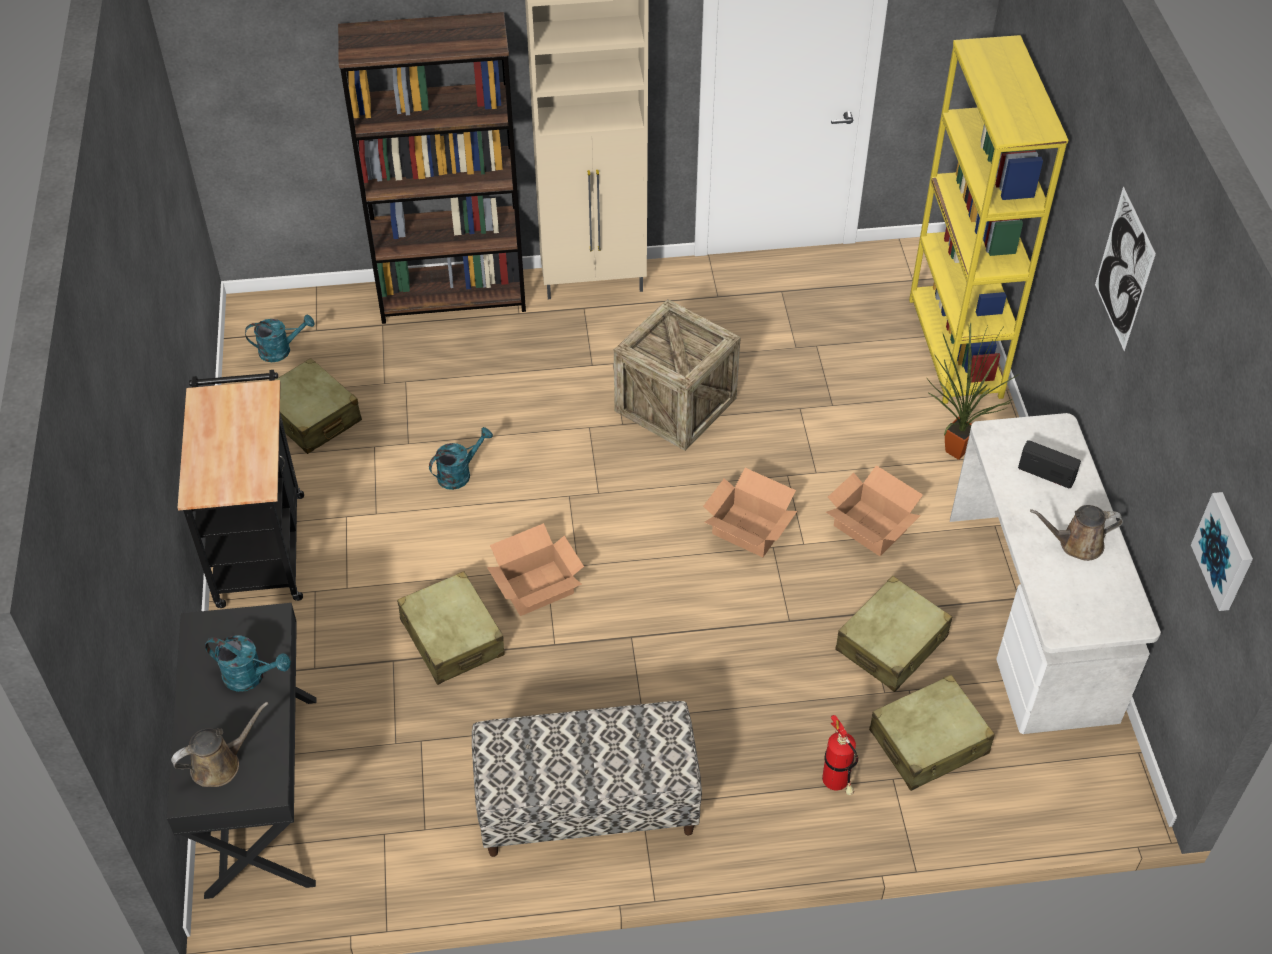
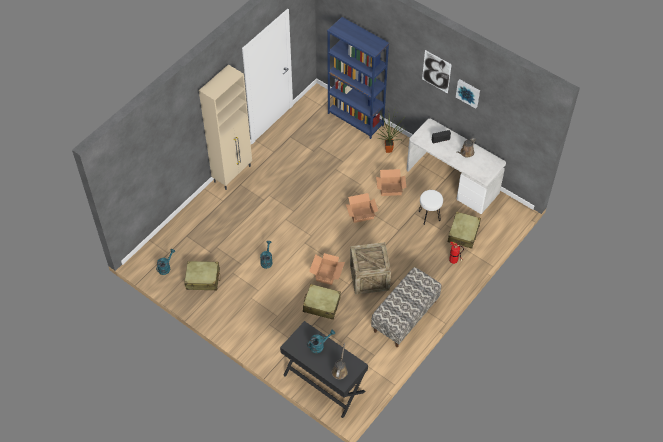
camera: 45 degrees left, 5 degrees up
black cart [178,370,304,608] -> none
brown bookcase [338,12,526,324] -> none
crate [614,299,741,451] -> crate moved to [350,242,391,294]
beige suitcase [835,576,952,692] -> white stool [419,190,443,225]
yellow bookcase [909,35,1068,404] -> blue bookcase [327,17,389,139]
picture [1191,492,1253,611] -> picture moved to [456,79,480,109]

